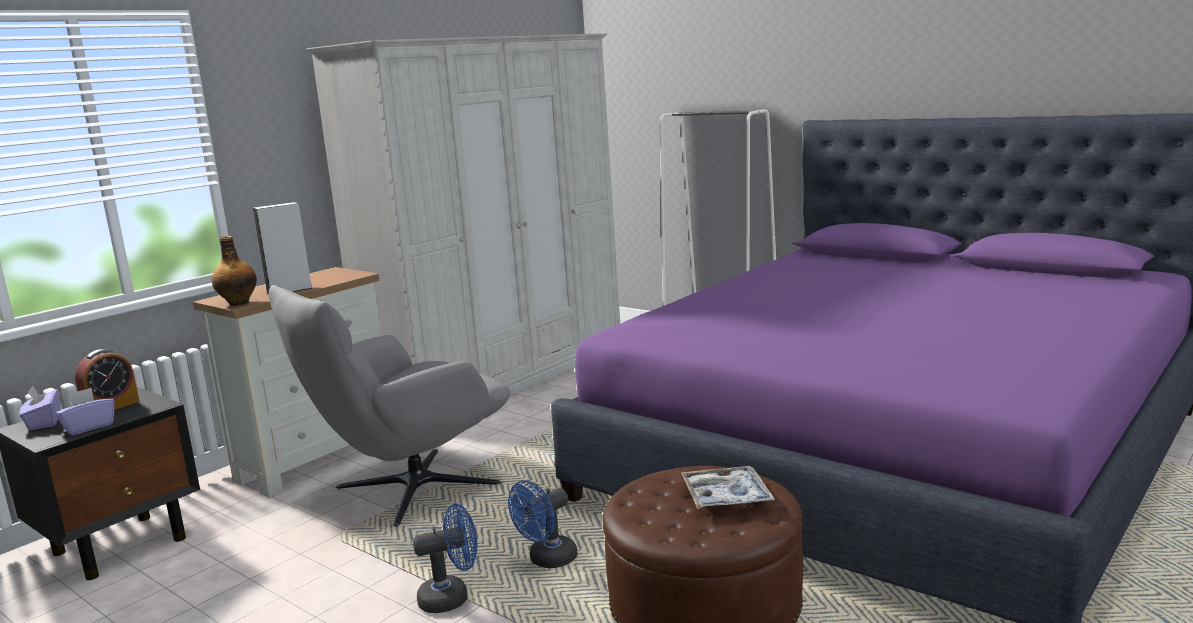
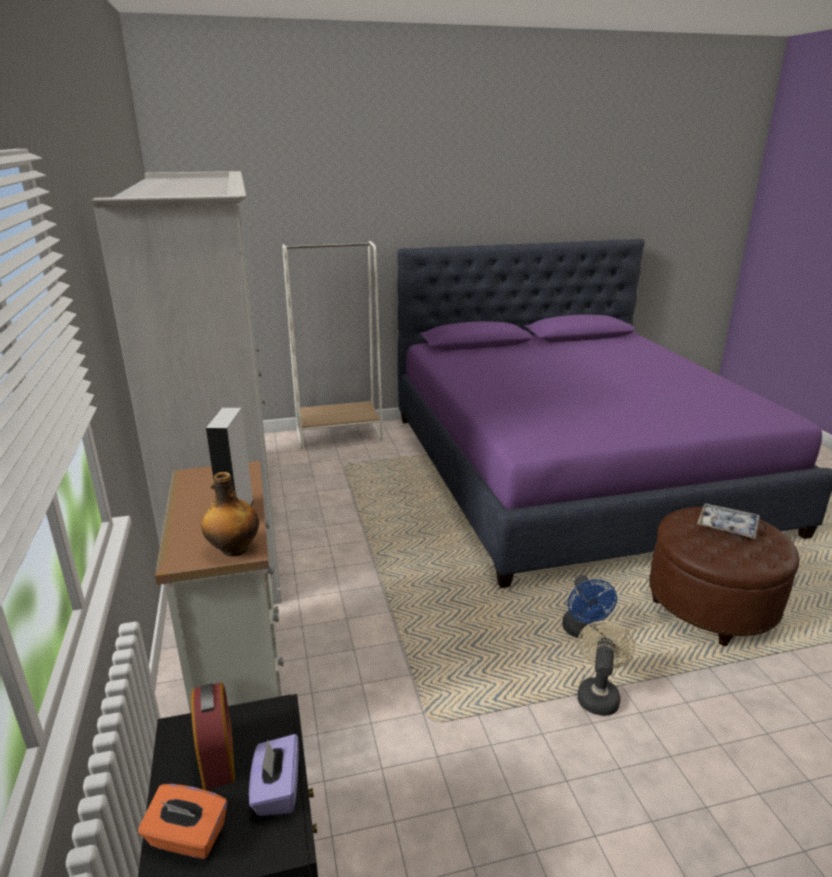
camera: 55 degrees left, 10 degrees up
purple tissue box [19,386,60,430] -> orange tissue box [138,784,227,859]
grey armchair [269,284,510,527] -> none
blue fan [413,504,477,613] -> beige fan [577,621,635,716]

